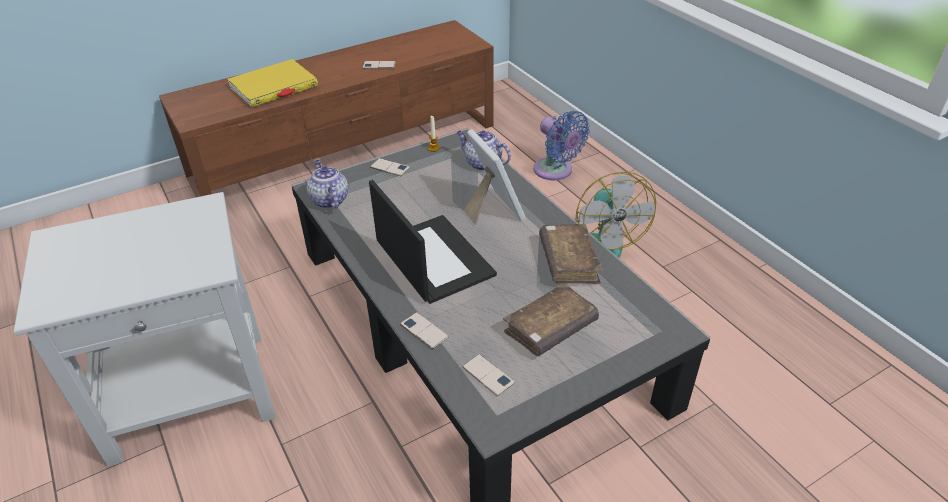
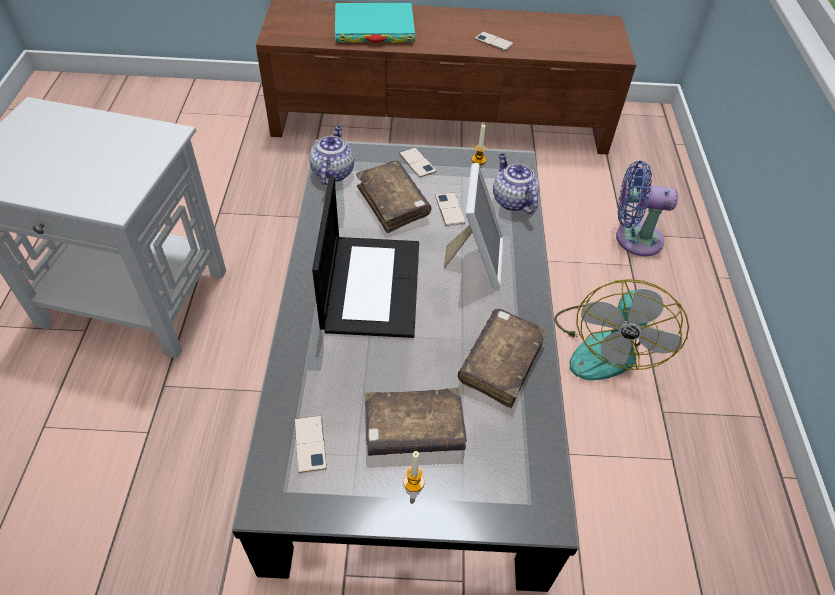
camera: 30 degrees right, 10 degrees up
yellow book [227,59,318,107] -> turquoise book [335,3,415,43]
phone [400,312,449,349] -> phone moved to [435,192,466,226]
blue fan [533,111,590,180] -> blue fan turned 105 degrees clockwise [616,161,678,256]
none -> brown book [356,160,431,233]
none -> candle [403,451,425,492]

